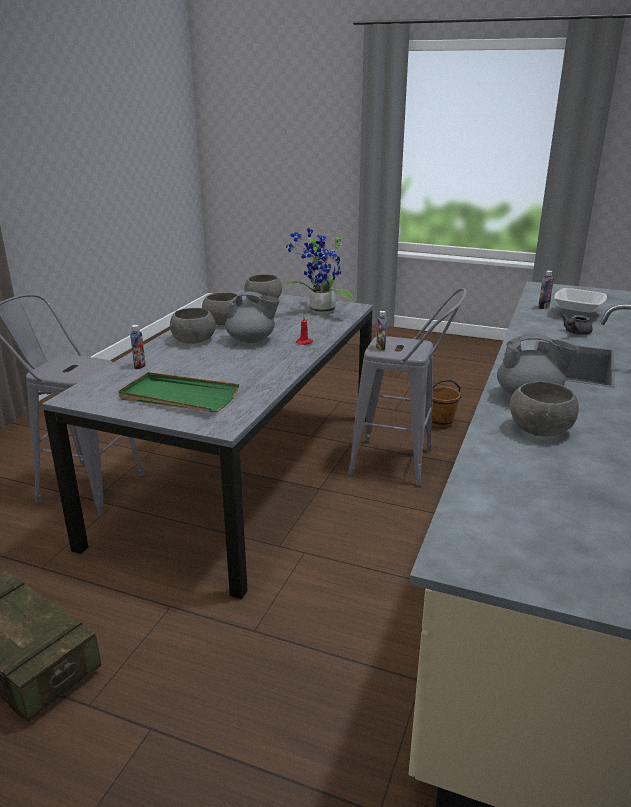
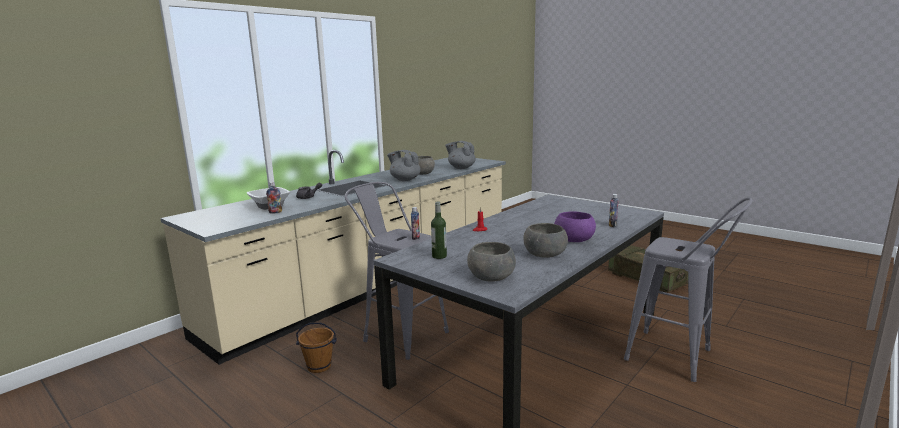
camera: 160 degrees left, 10 degrees down
green tray [118,372,239,412] -> none
grey bowl [170,308,216,344] -> purple bowl [554,211,596,242]
grey teapot [225,291,280,343] -> grey teapot moved to [445,141,476,169]
potted plant [284,228,353,314] -> bottle [431,201,447,259]

